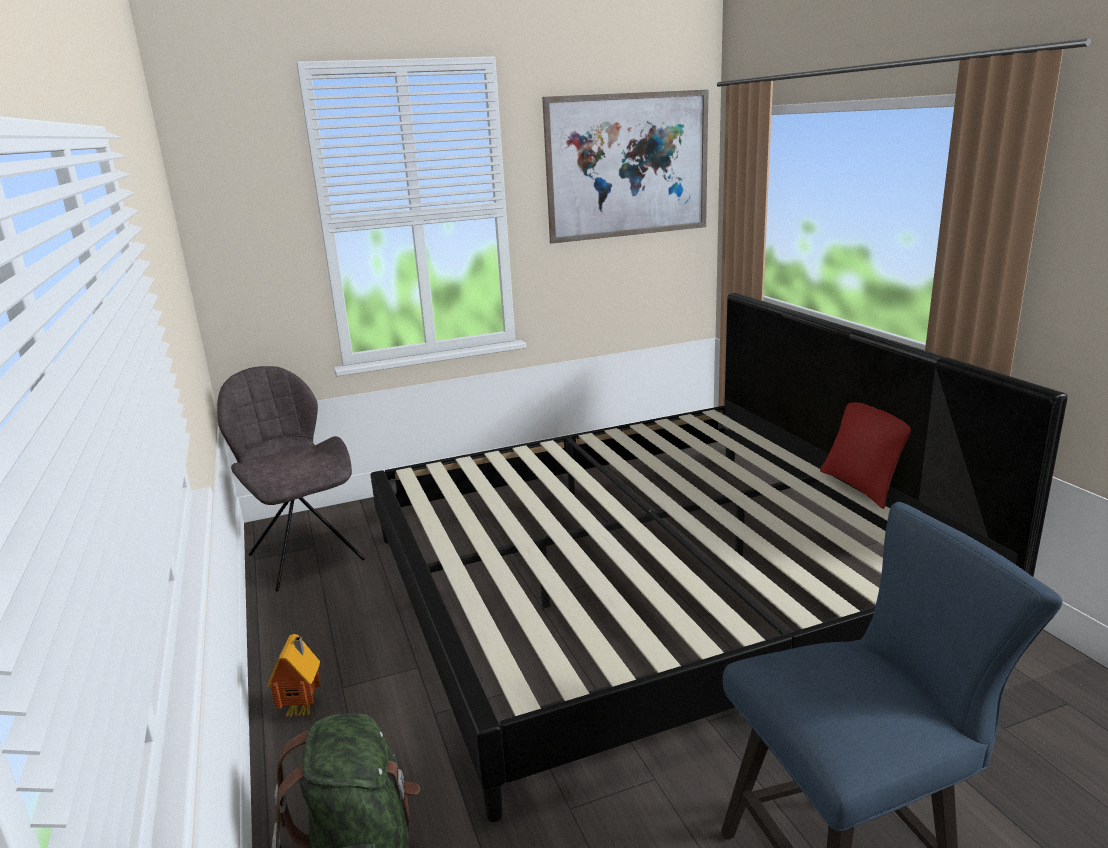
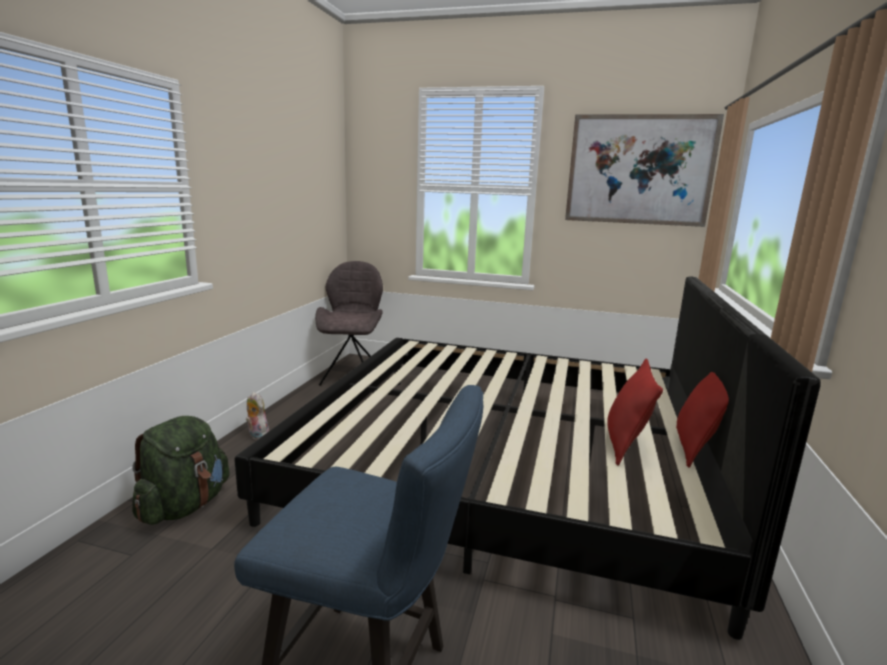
camera: 35 degrees right, 5 degrees down
toy house [266,634,321,718] -> plush toy [246,392,269,440]
none -> red pillow [607,358,663,466]

